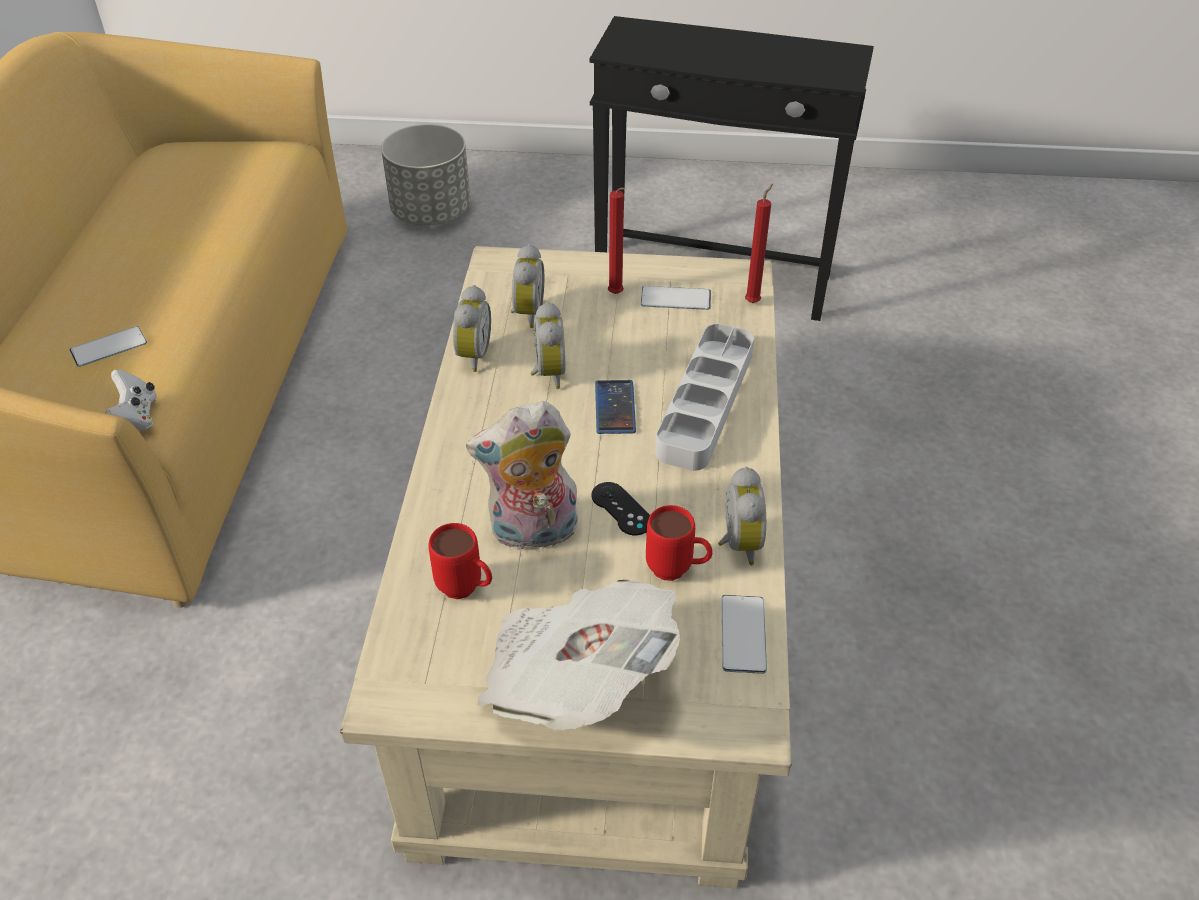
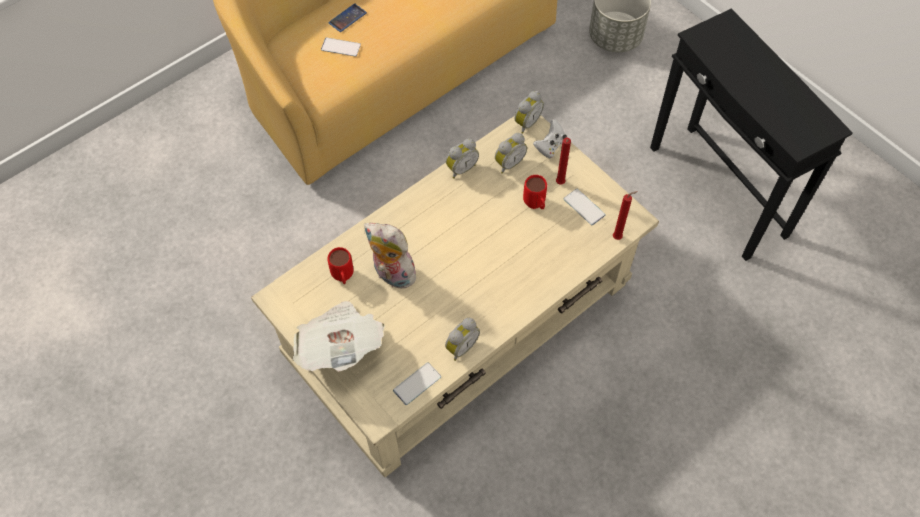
camera: 45 degrees right, 15 degrees up
white game controller [105,369,157,431] -> white game controller moved to [533,119,567,158]
alarm clock [531,302,565,389] -> alarm clock moved to [514,91,544,134]
black game controller [591,482,650,535] -> none
phone [595,380,636,434] -> phone moved to [328,4,367,32]
red mug [646,505,712,581] -> red mug moved to [523,175,547,209]
grey tray [655,324,754,471] -> none

